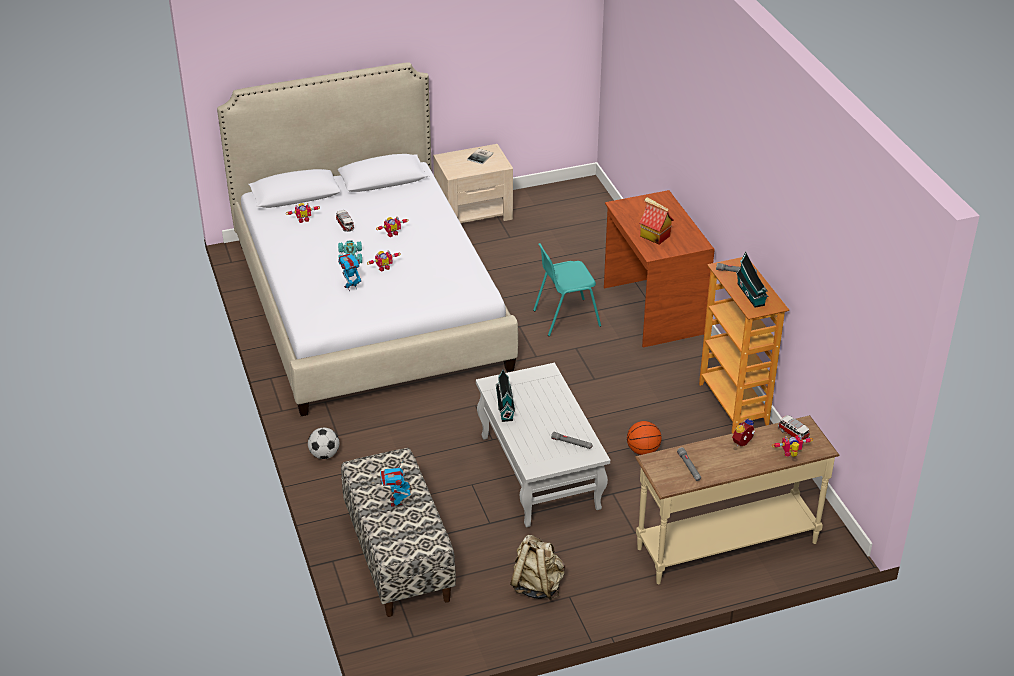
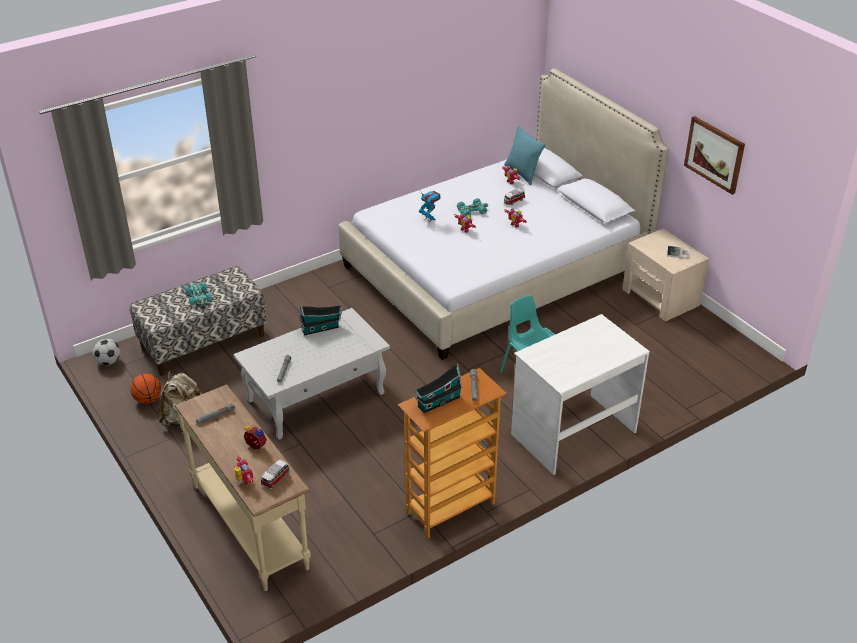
camera: 75 degrees right, 0 degrees up
football [308,428,339,459] -> football moved to [93,339,120,365]
toy robot [380,460,411,507] -> turquoise toy car [185,282,212,306]
brown desk [604,190,715,348] -> white desk [511,314,650,475]
basketball [627,421,662,455] -> basketball moved to [130,374,161,404]
toy house [639,197,674,245] -> none
none -> turquoise pillow [504,126,545,185]
none -> picture [684,116,745,195]

